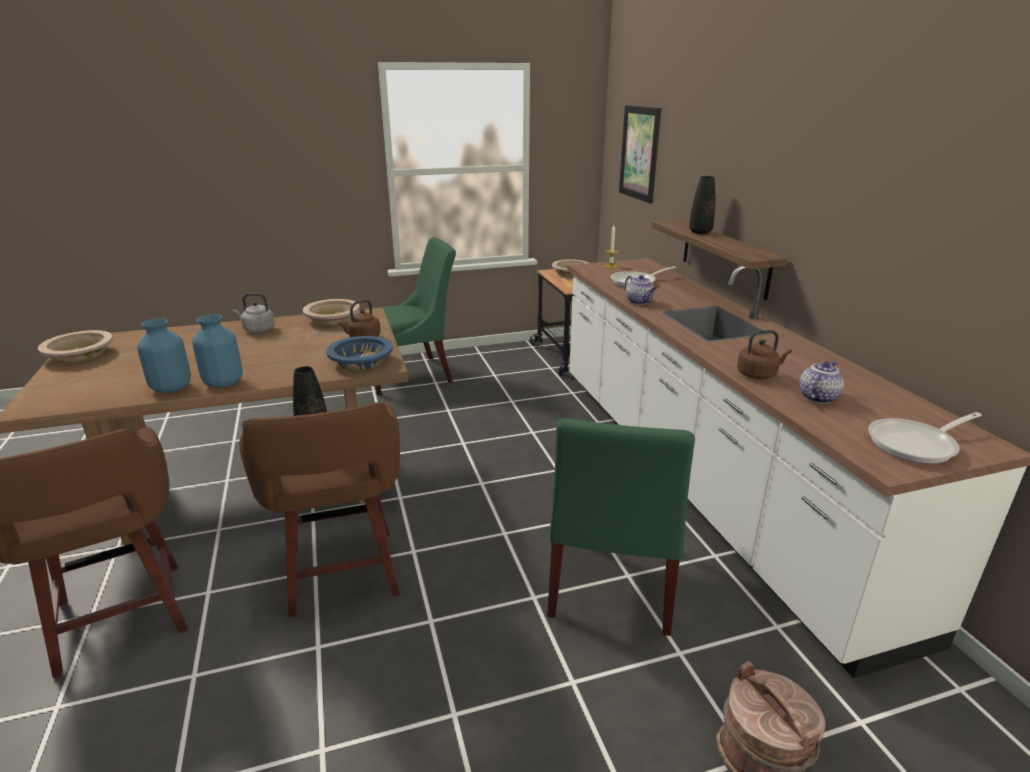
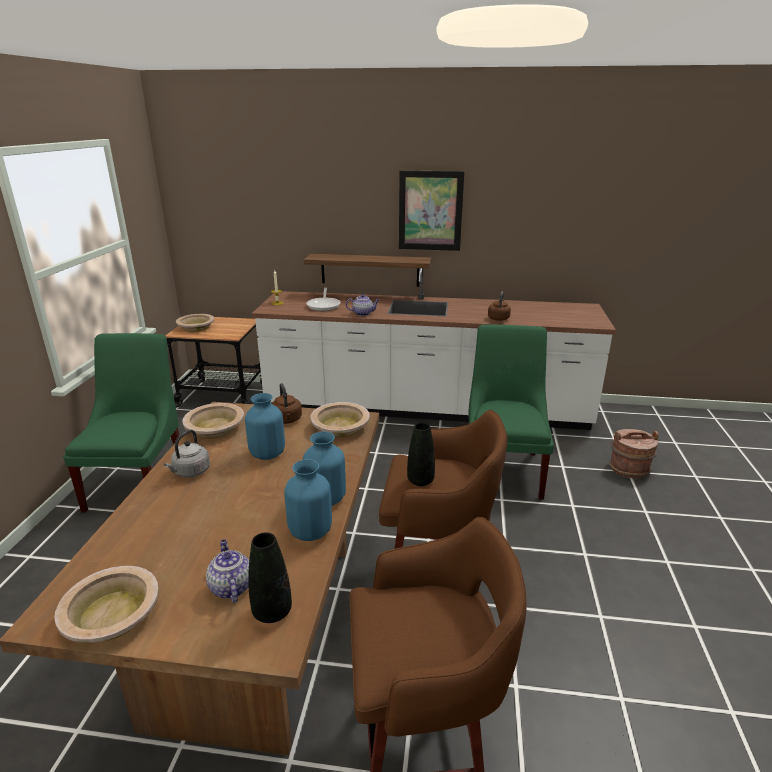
camera: 65 degrees left, 0 degrees up
blue bowl [326,336,393,370] -> beige bowl [311,402,370,438]
green chair [547,418,695,636] -> green chair turned 120 degrees counterclockwise [468,324,554,500]
picture [619,105,661,204] -> picture moved to [399,170,464,251]
black vase [689,176,715,234] -> black vase moved to [248,532,292,623]
teapot [799,361,844,404] -> teapot moved to [206,539,249,603]
frying pan [868,412,982,464] -> none
none -> blue vase [245,393,285,460]

